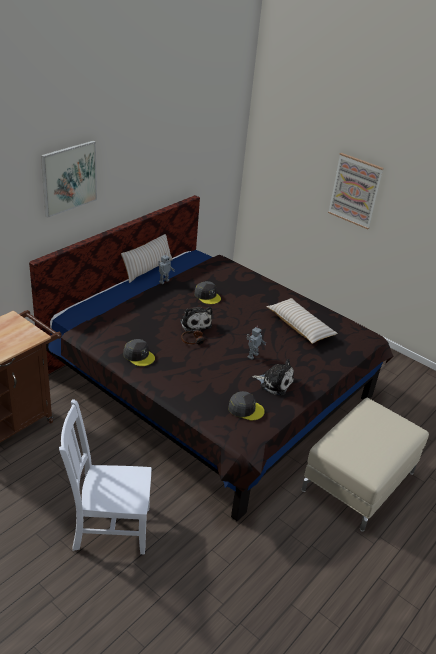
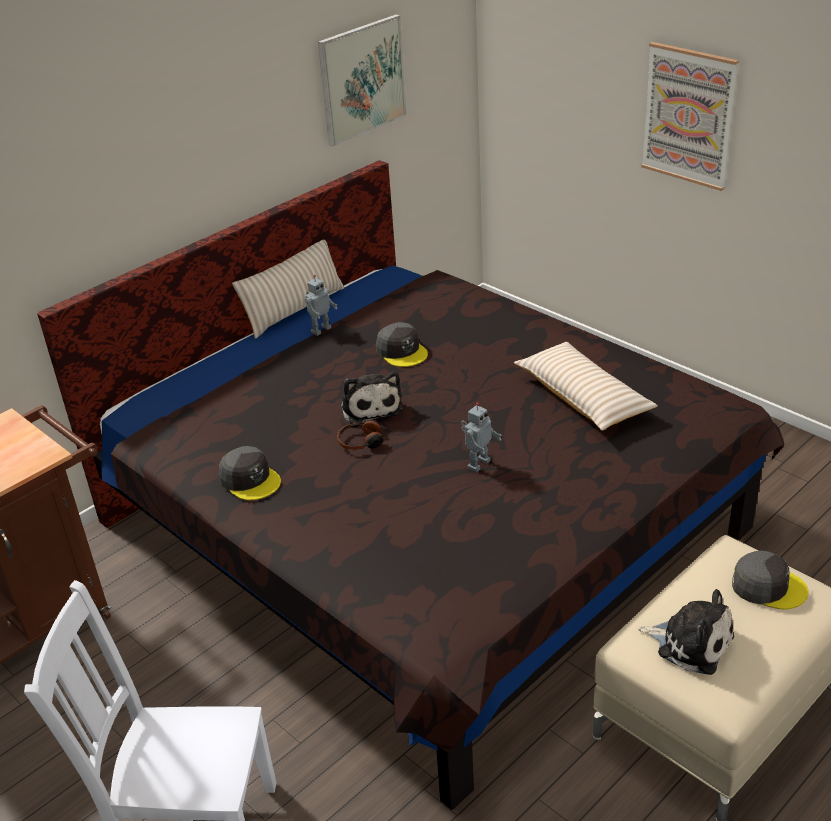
camera: 10 degrees right, 0 degrees up
picture [41,141,97,218] -> picture moved to [318,14,407,146]
grey cap [228,391,265,420] -> grey cap moved to [732,550,808,610]
plush toy [252,359,294,395] -> plush toy moved to [638,589,734,675]

